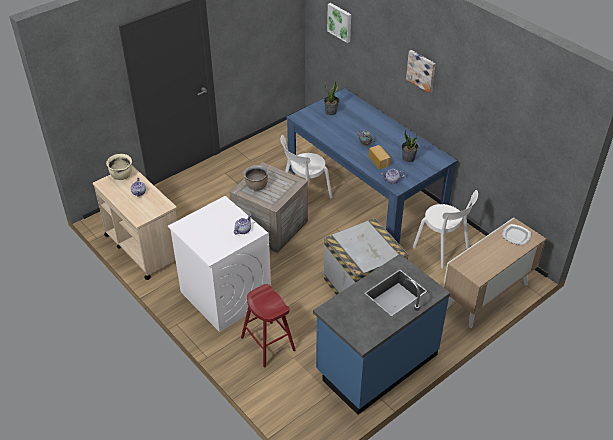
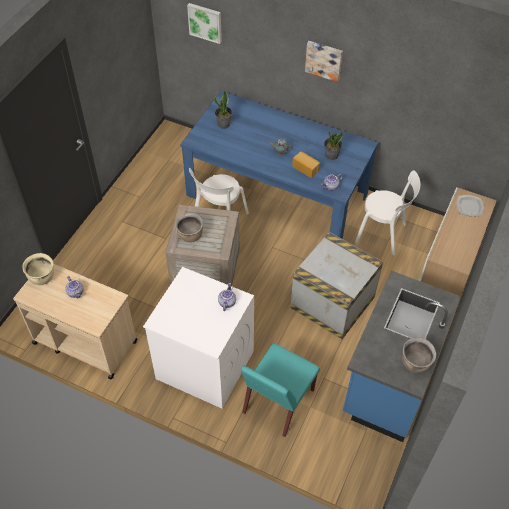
camera: 25 degrees left, 10 degrees up
red stool [241,284,296,367] -> turquoise chair [241,343,320,437]
none -> brown cooking pot [402,338,436,373]

